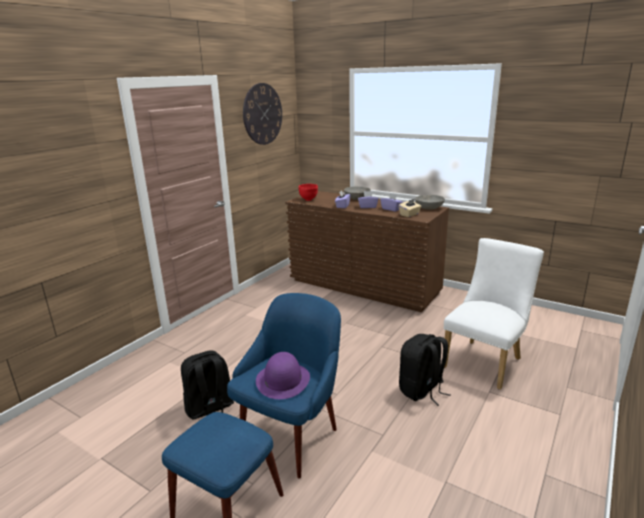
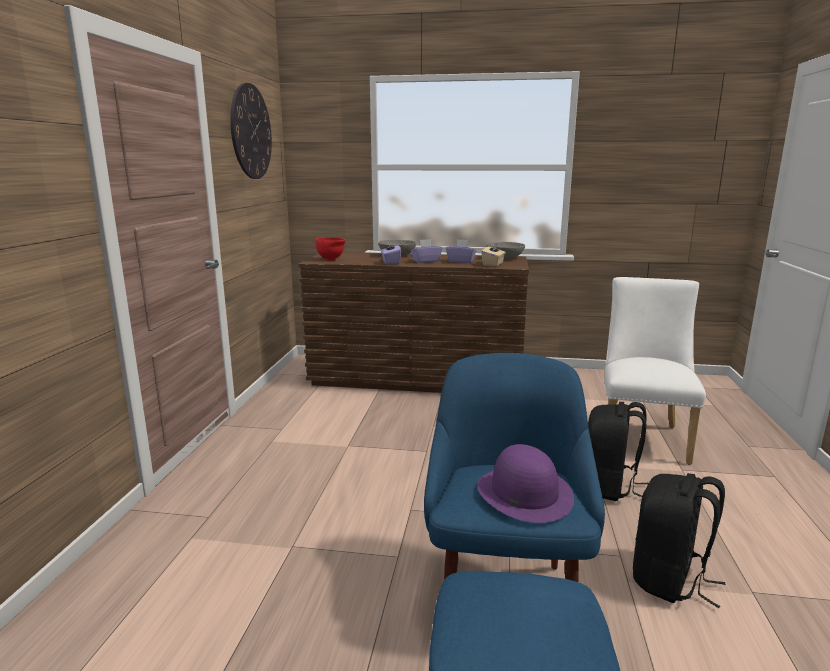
camera: 25 degrees left, 5 degrees down
black backpack [181,350,234,419] -> black backpack moved to [633,473,726,608]

